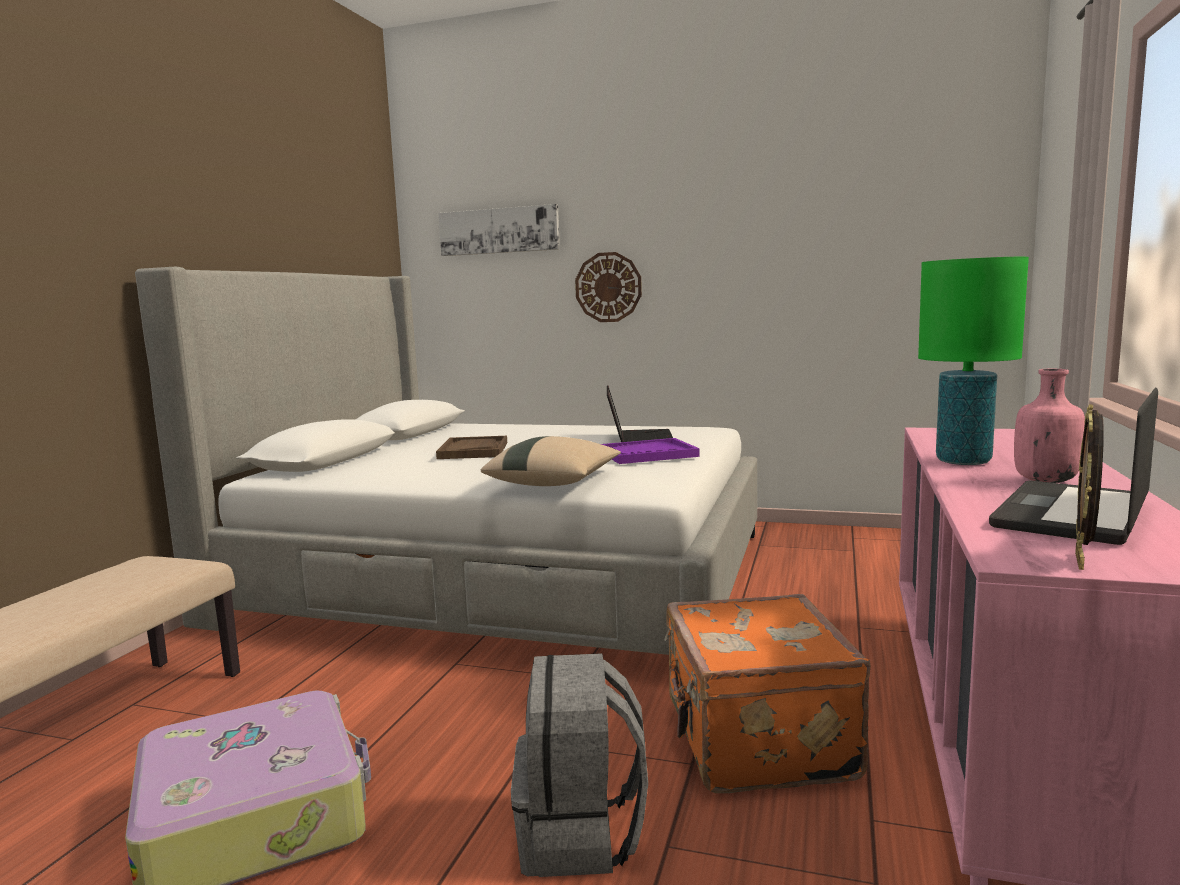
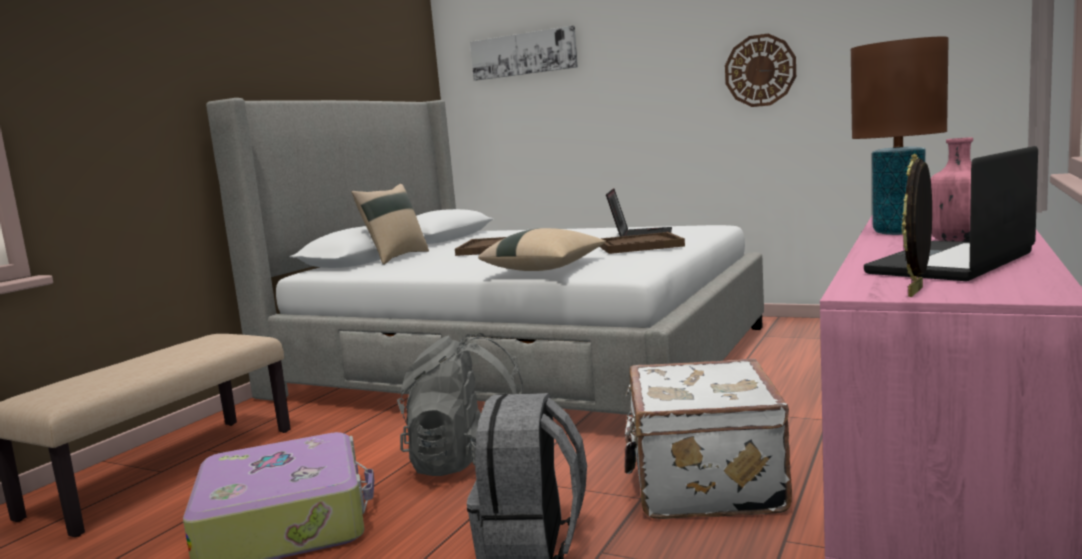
camera: 10 degrees right, 0 degrees up
wall clock [575,252,642,322] -> wall clock moved to [725,34,796,107]
purple tray [601,438,700,464] -> brown tray [599,232,685,254]
orange suitcase [664,594,870,793] -> white suitcase [625,359,792,519]
green table lamp [918,257,1029,465] -> brown table lamp [851,37,949,235]
none -> beige pillow [351,184,429,265]
none -> grey backpack [397,333,523,476]

